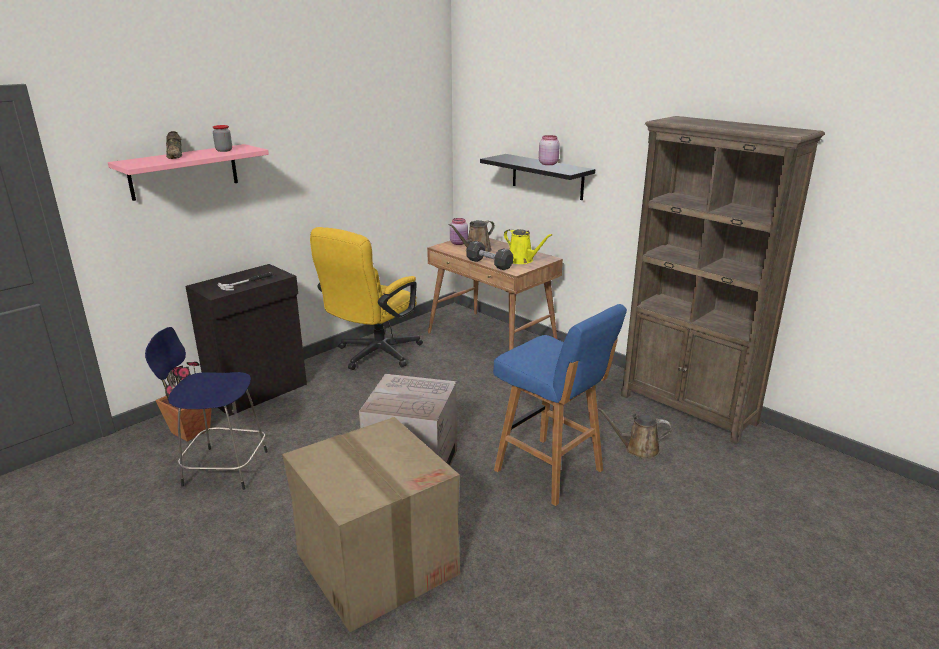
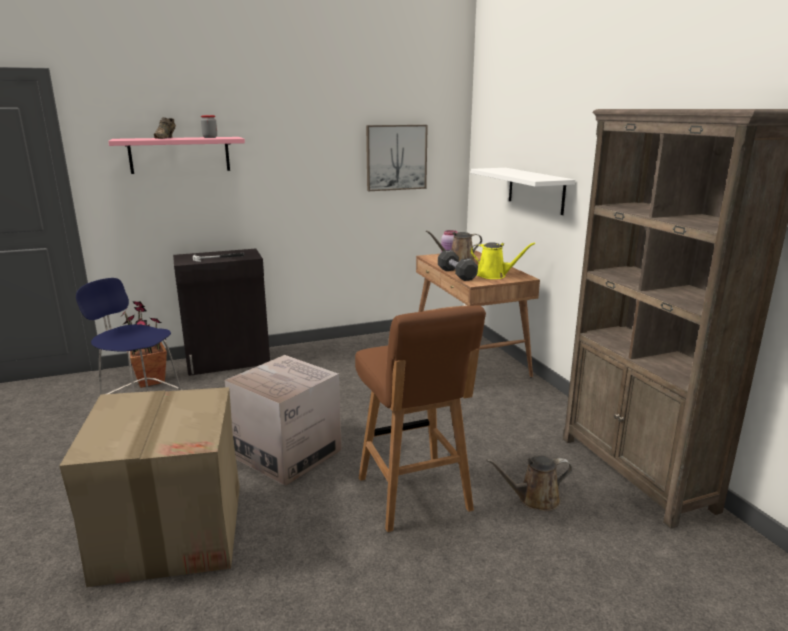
camera: 25 degrees right, 5 degrees down
yellow office chair [310,227,423,370] -> none
black shelf [480,154,595,200] -> white shelf [471,168,575,215]
blue stool [493,304,627,506] -> brown stool [355,305,486,532]
yellow watering can [504,229,552,264] -> yellow watering can turned 45 degrees counterclockwise [470,242,535,279]
pink jar [539,135,560,165] -> none
brown watering can [597,408,671,459] -> brown watering can turned 45 degrees counterclockwise [486,455,572,511]
none -> picture [366,125,428,191]

